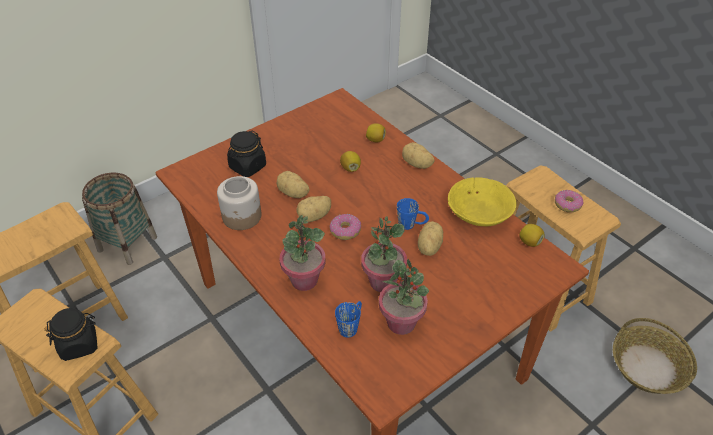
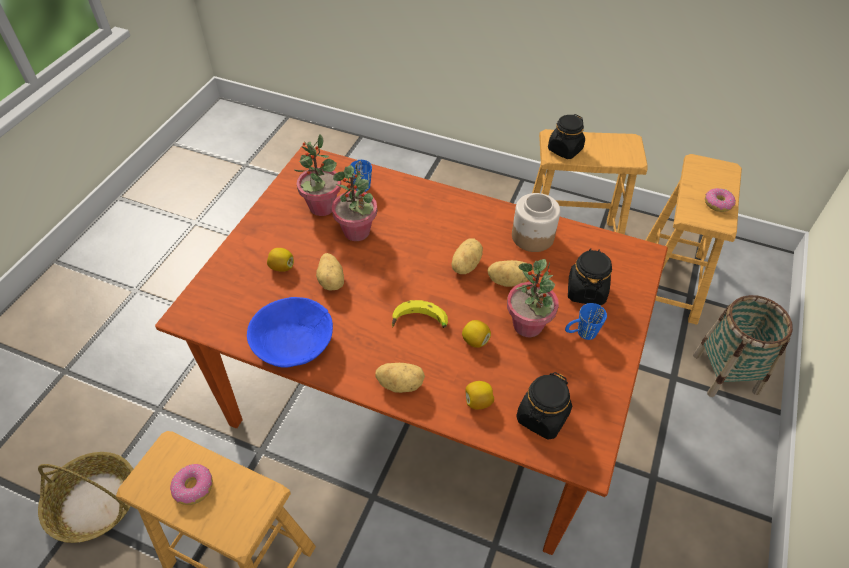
camera: 150 degrees right, 5 degrees up
potted plant [280,215,325,291] -> potted plant moved to [507,259,559,337]
donut [330,214,361,240] -> donut moved to [705,188,736,212]
blue mug [397,198,429,230] -> blue mug moved to [565,303,607,340]
yellow bowl [448,177,517,226] -> blue bowl [247,297,333,368]
lemon [519,224,544,247] -> lemon moved to [267,248,294,272]
none -> banana [392,300,448,328]
none -> black jar [516,372,572,440]

